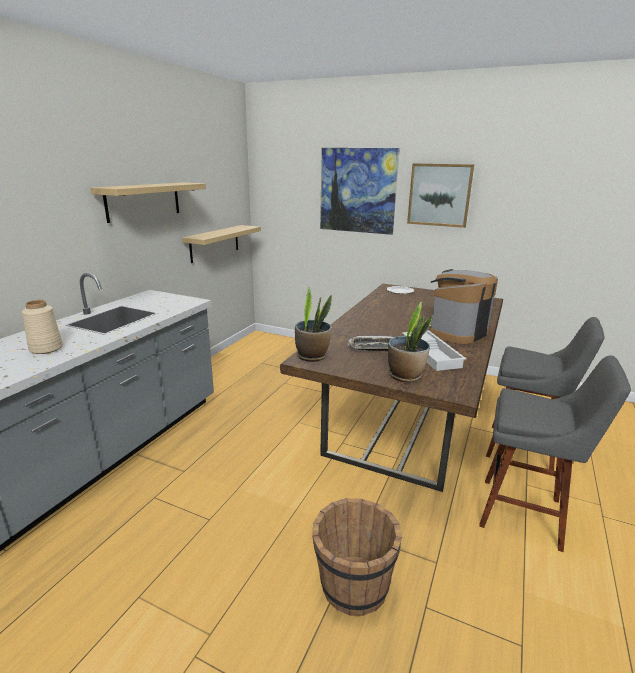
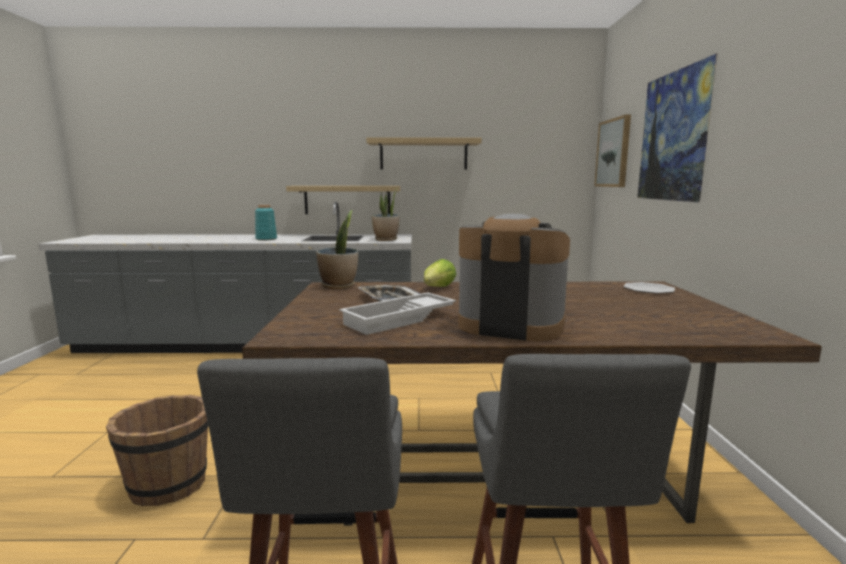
camera: 65 degrees right, 10 degrees down
beige vase [22,300,63,354] -> turquoise vase [255,205,277,240]
shelf [182,225,261,263] -> shelf moved to [286,186,401,214]
potted plant [388,301,432,382] -> potted plant moved to [372,189,399,241]
picture [407,163,474,228] -> picture moved to [594,114,631,187]
none -> lettuce [424,259,456,287]

